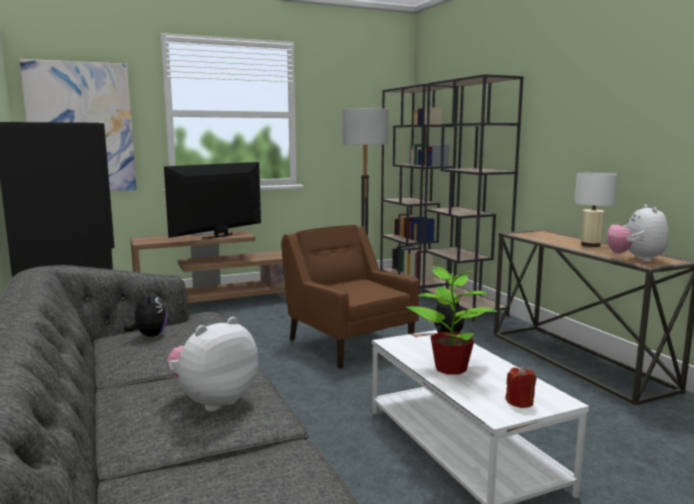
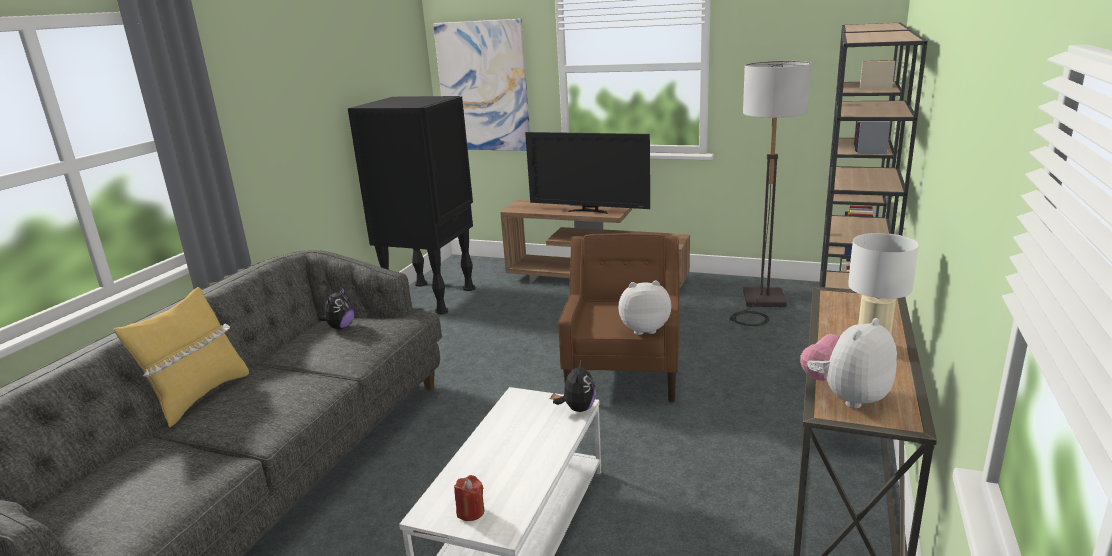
camera: 45 degrees right, 10 degrees up
television [164,162,261,239] -> television turned 150 degrees counterclockwise [525,132,650,214]
plush toy [167,317,258,412] -> plush toy moved to [618,280,671,335]
potted plant [406,261,498,375] -> none
none -> yellow pillow [114,287,249,428]

